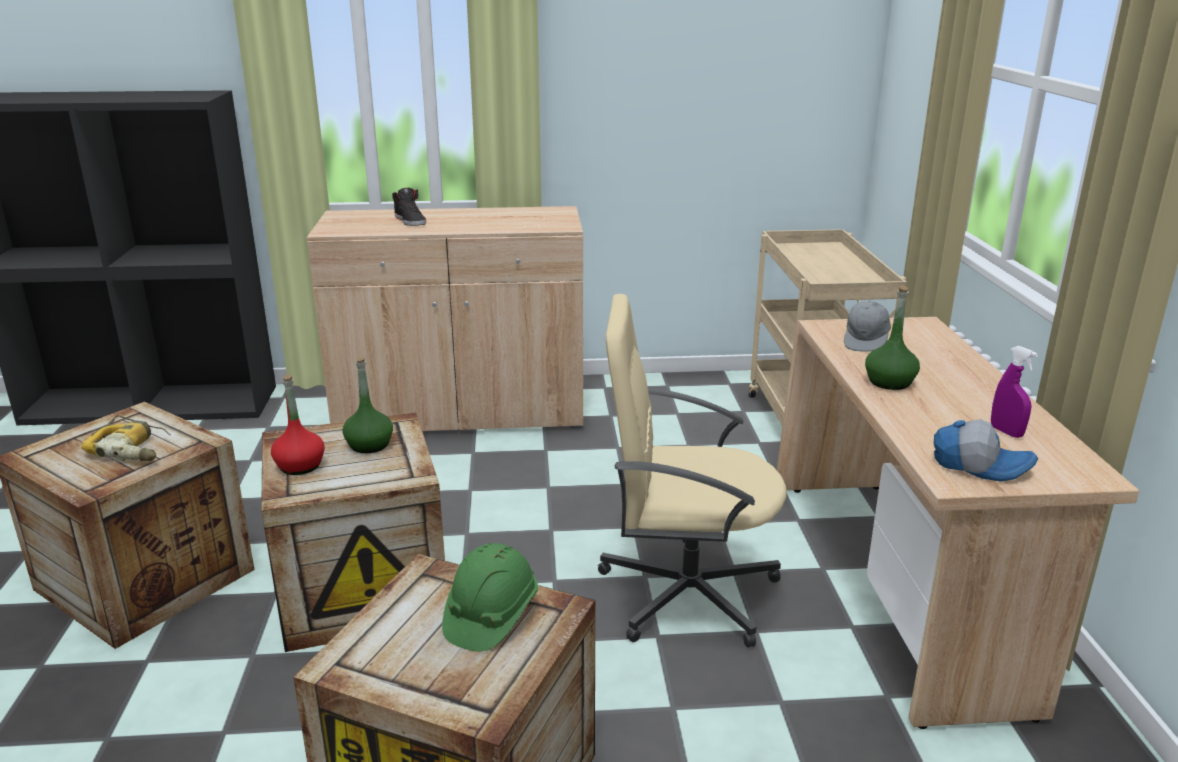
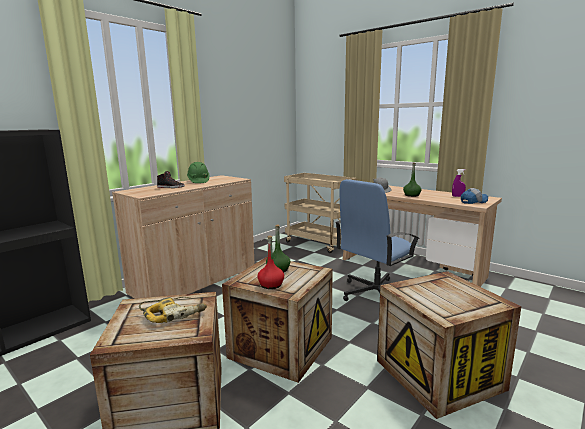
camera: 45 degrees left, 10 degrees down
green hard hat [442,543,538,652] -> green hard hat moved to [187,162,209,183]
beige office chair [598,294,787,648] -> blue office chair [335,179,420,301]

